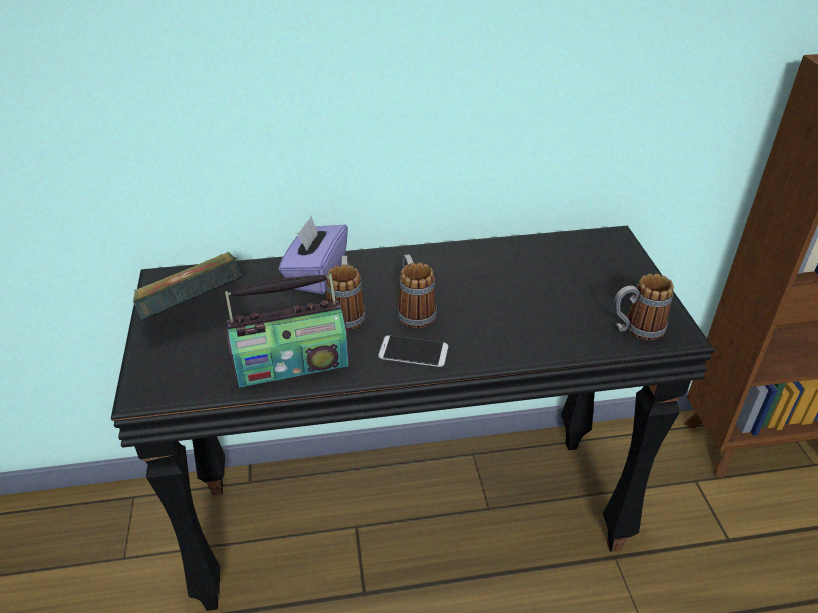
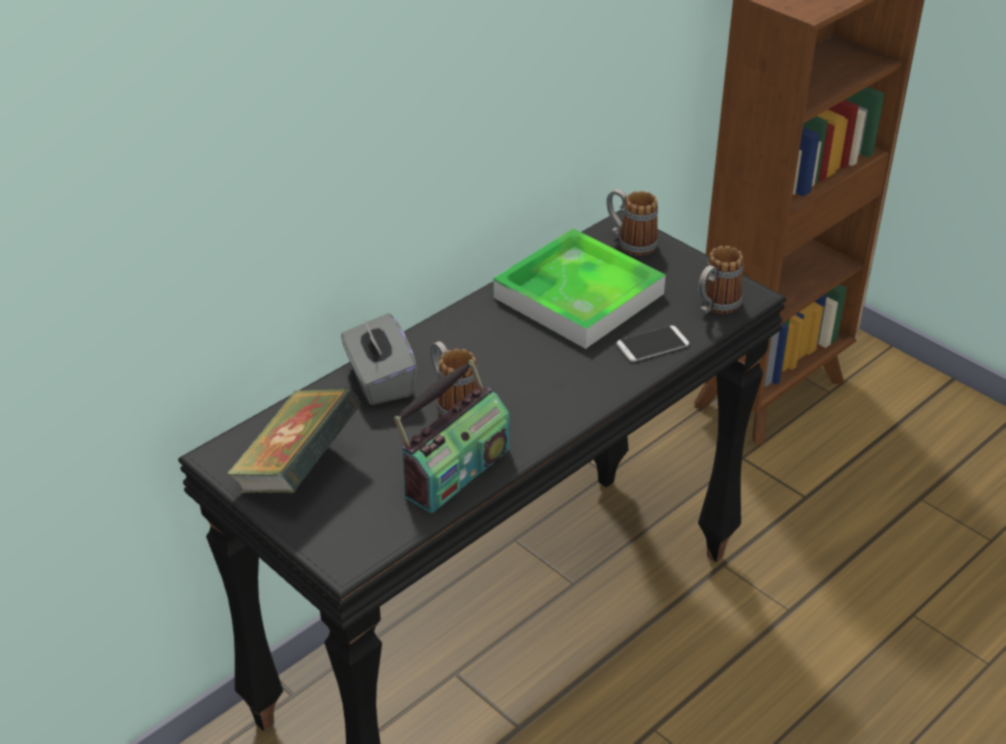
camera: 35 degrees left, 0 degrees up
purple tissue box [279,216,348,294] -> grey tissue box [341,313,417,405]
phone [378,335,448,367] -> phone moved to [616,326,689,362]
mug [397,254,437,328] -> mug moved to [607,189,658,256]
none -> tray [493,228,666,349]

